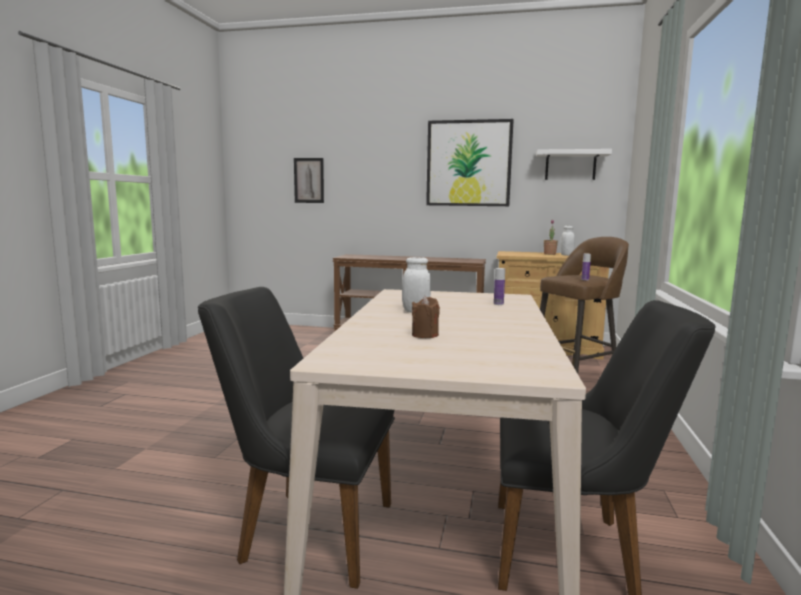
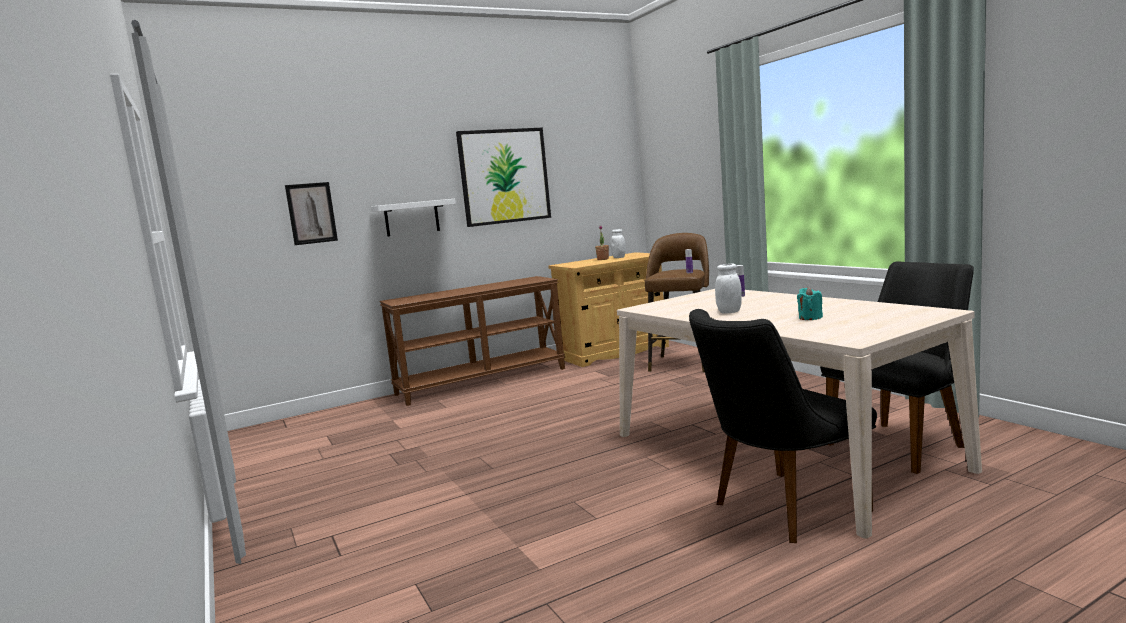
camera: 40 degrees left, 0 degrees up
brown candle [412,296,440,338] -> turquoise candle [797,287,823,320]
white shelf [536,149,612,180] -> white shelf moved to [372,199,456,236]

